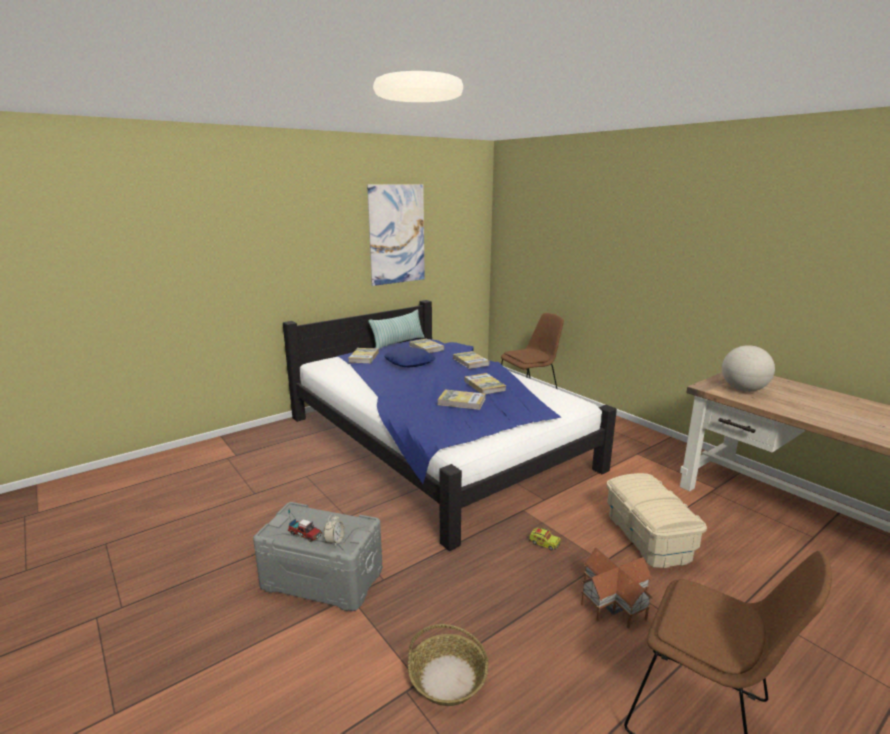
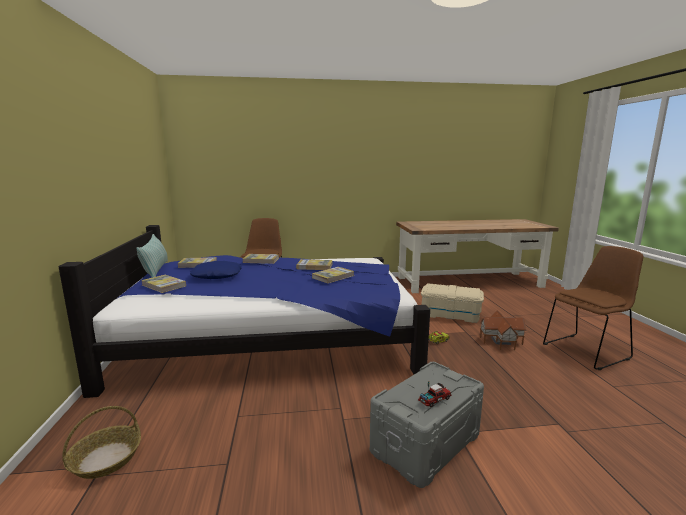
camera: 60 degrees left, 5 degrees down
alarm clock [324,514,345,547] -> none
picture [367,184,425,286] -> none
basket [408,624,488,706] -> basket moved to [62,406,141,479]
globe [722,345,775,392] -> none

